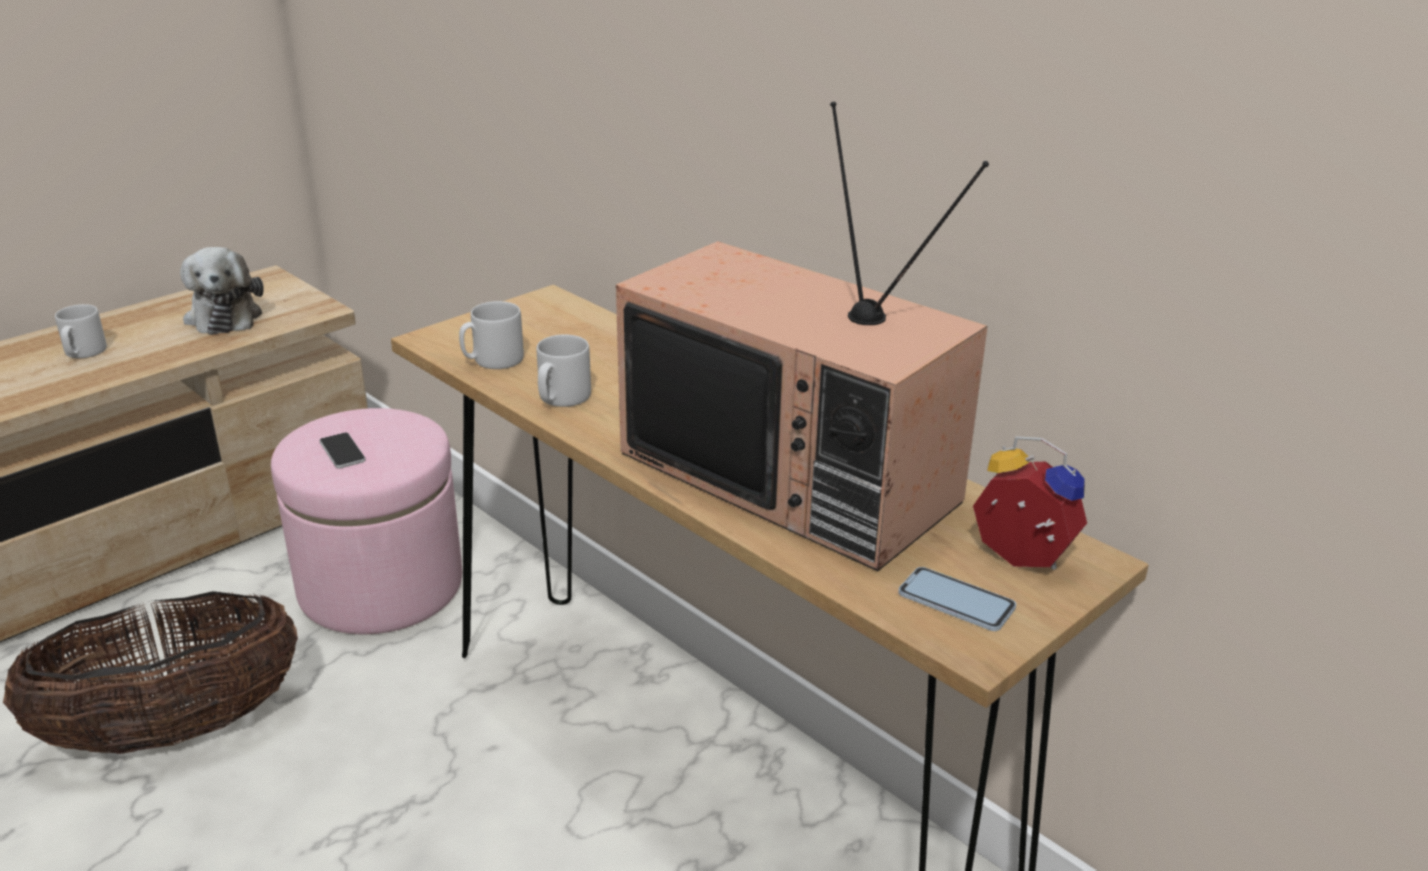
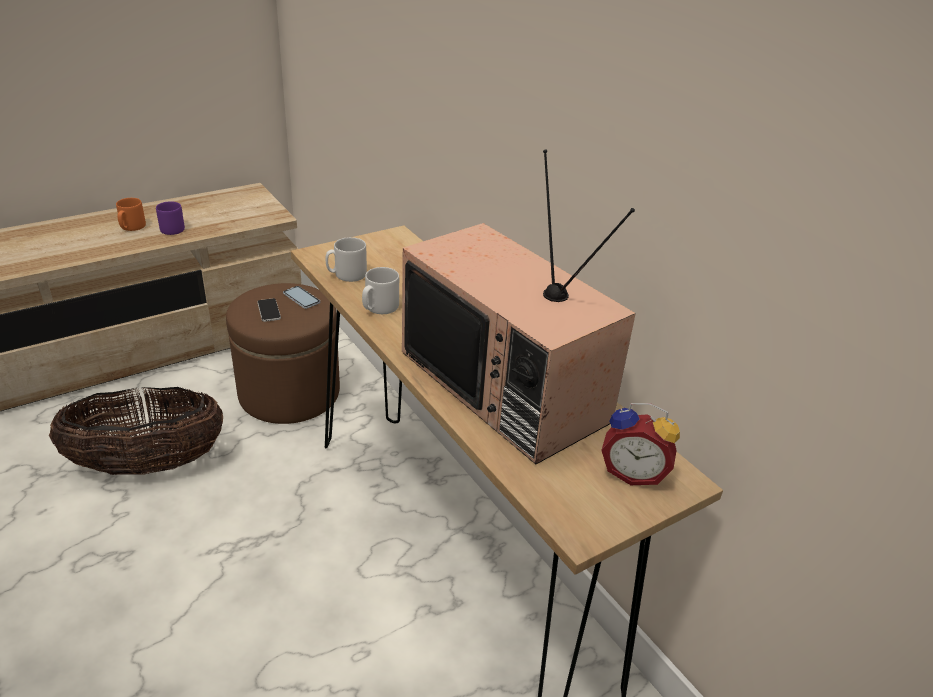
camera: 10 degrees right, 5 degrees up
grey mug [55,304,107,358] -> orange mug [116,198,146,231]
plush toy [180,247,264,335] -> none
pink ottoman [271,408,462,634] -> brown ottoman [226,283,340,424]
phone [898,567,1016,631] -> phone moved to [283,286,320,309]
alarm clock [973,436,1087,570] -> alarm clock turned 150 degrees clockwise [601,403,680,485]
none -> purple mug [156,201,185,235]

